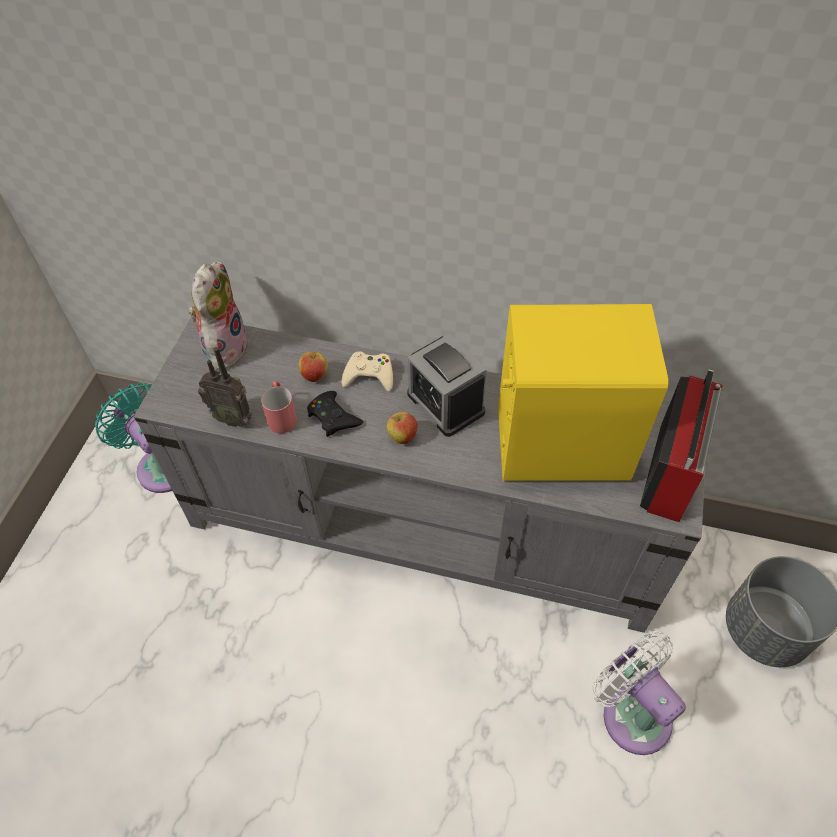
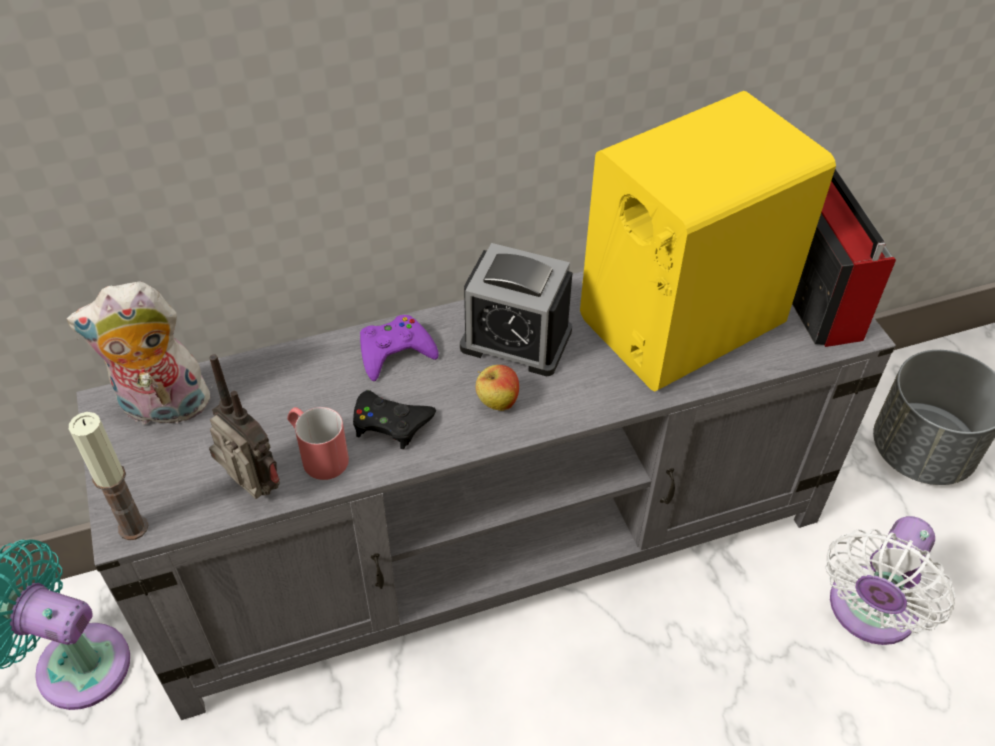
camera: 35 degrees left, 5 degrees down
plush toy [188,261,249,369] -> plush toy turned 75 degrees counterclockwise [67,281,216,425]
radio [198,347,252,427] -> radio turned 120 degrees counterclockwise [209,354,280,499]
apple [299,348,328,382] -> none
beige game controller [342,351,393,392] -> purple game controller [360,315,439,381]
white fan [592,631,686,755] -> white fan turned 75 degrees counterclockwise [825,516,955,645]
none -> candle [69,412,149,540]

